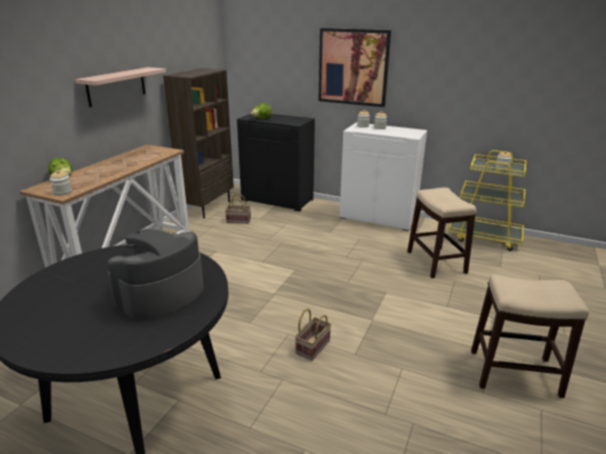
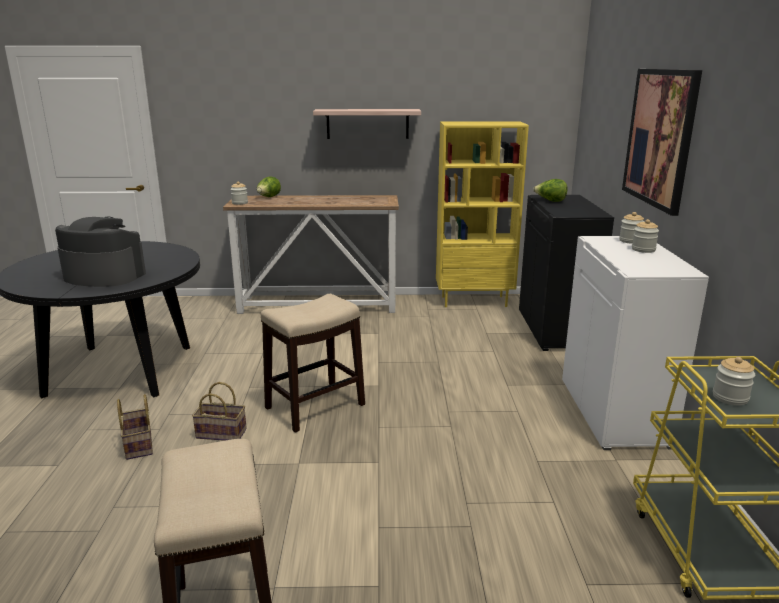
camera: 65 degrees right, 5 degrees down
brown bookcase [163,68,234,218] -> yellow bookcase [436,121,529,307]
basket [225,194,251,224] -> basket moved to [117,394,153,460]
stool [407,187,477,278] -> stool moved to [261,294,365,433]

